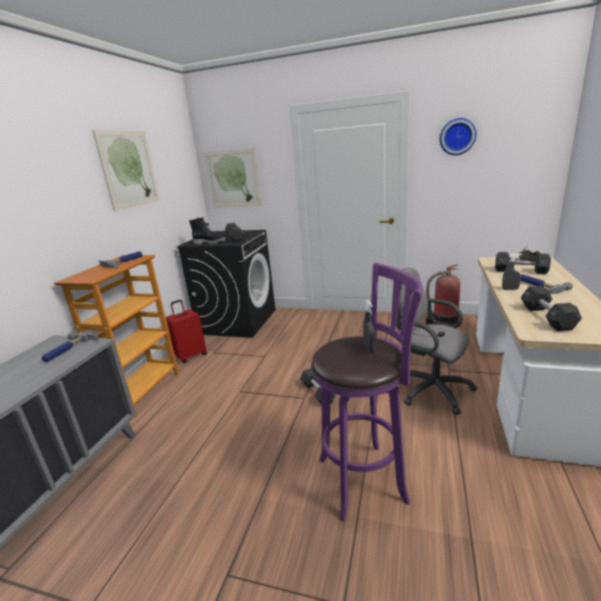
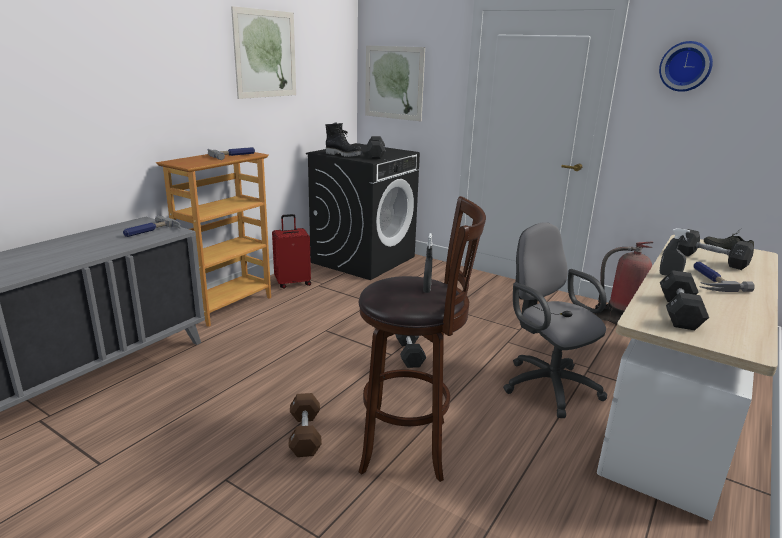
camera: 15 degrees right, 0 degrees up
purple stool [311,263,423,522] -> brown stool [358,196,486,482]
none -> brown dumbbell [288,393,322,457]

